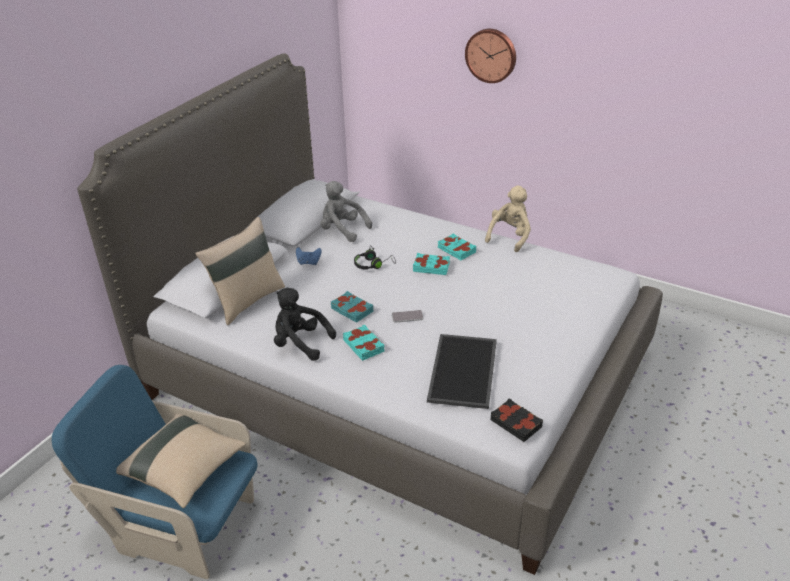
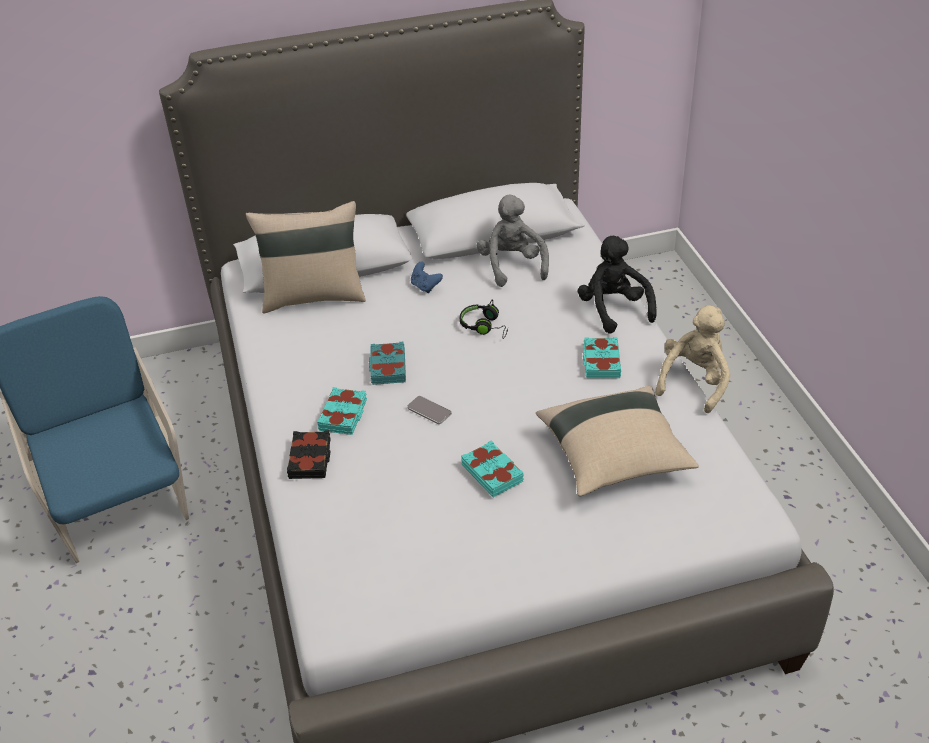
camera: 45 degrees right, 5 degrees up
beige pillow [116,414,246,508] -> beige pillow moved to [536,386,699,496]
black plush toy [274,288,336,361] -> black plush toy moved to [577,236,657,334]
turquoise book [413,253,450,275] -> turquoise book moved to [461,440,524,497]
tray [427,334,497,409] -> none
wall clock [465,29,516,83] -> none
beige plush toy [485,185,531,252] -> beige plush toy turned 45 degrees counterclockwise [655,305,730,413]
black book [491,398,543,442] -> black book moved to [287,430,331,479]

